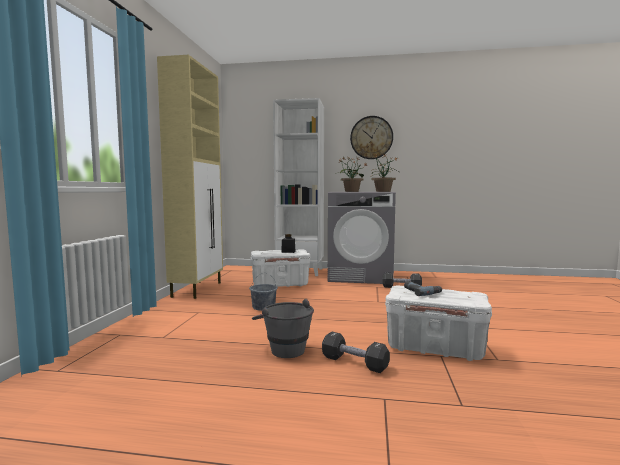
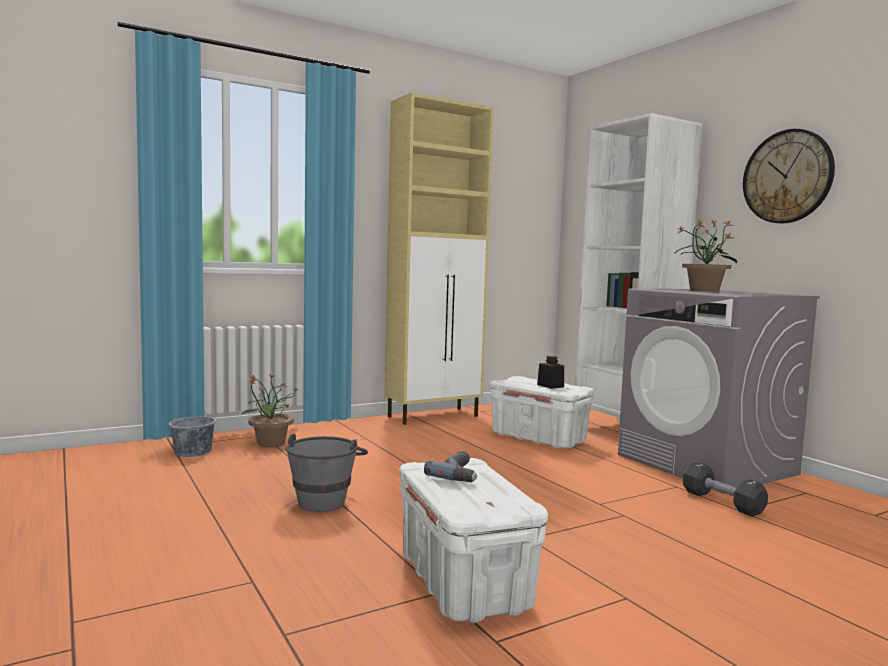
camera: 50 degrees right, 0 degrees up
grey bucket [249,273,278,311] -> grey bucket moved to [169,399,216,457]
black dumbbell [322,332,390,373] -> none
potted plant [370,154,398,192] -> potted plant moved to [241,374,298,447]

